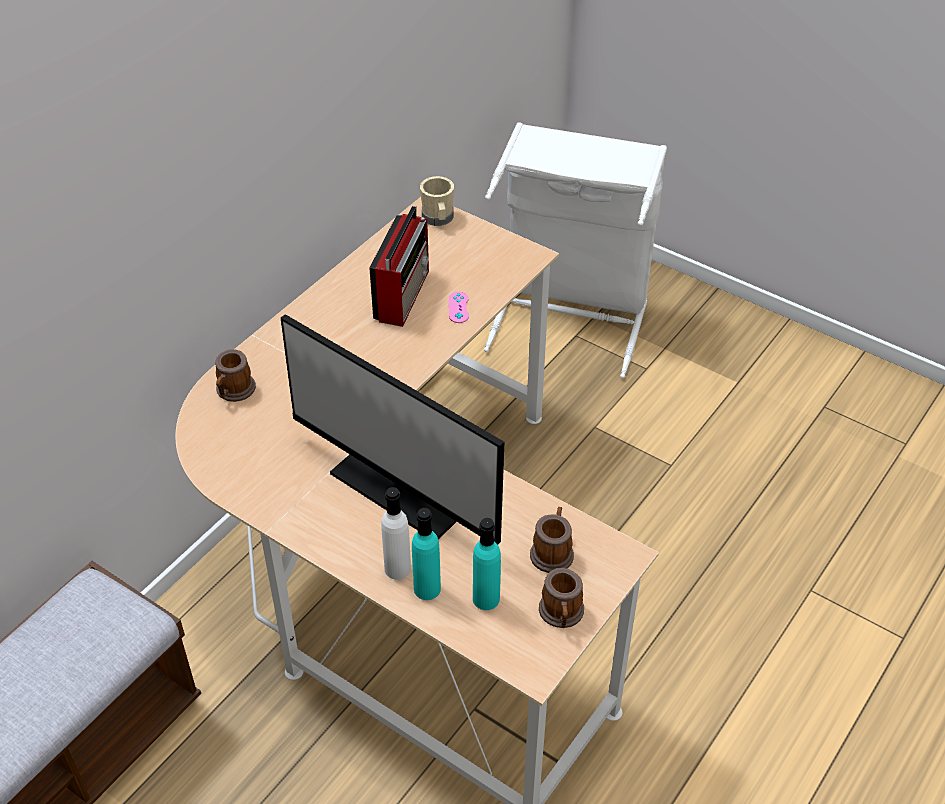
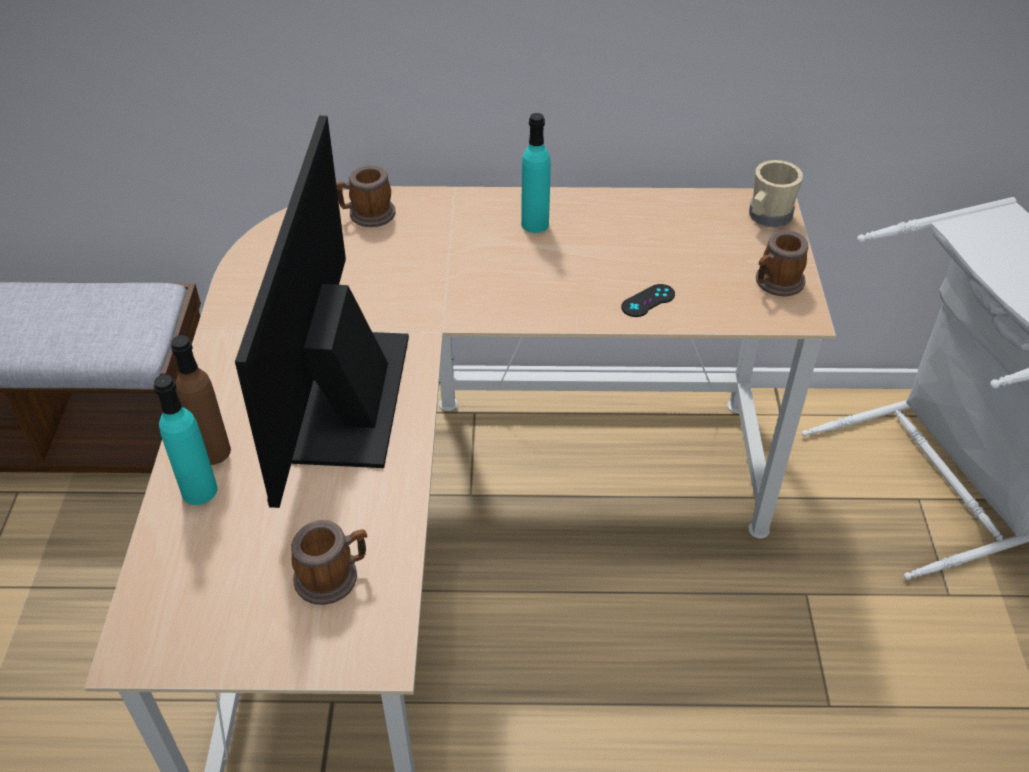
camera: 55 degrees right, 0 degrees up
radio [370,206,429,327] -> none
white bottle [381,487,411,580] -> brown bottle [171,335,231,465]
pink game controller [449,292,469,323] -> black game controller [621,284,675,317]
turquoise bottle [473,518,501,610] -> turquoise bottle moved to [521,113,550,233]
mug [539,568,584,628] -> mug moved to [756,230,808,297]

